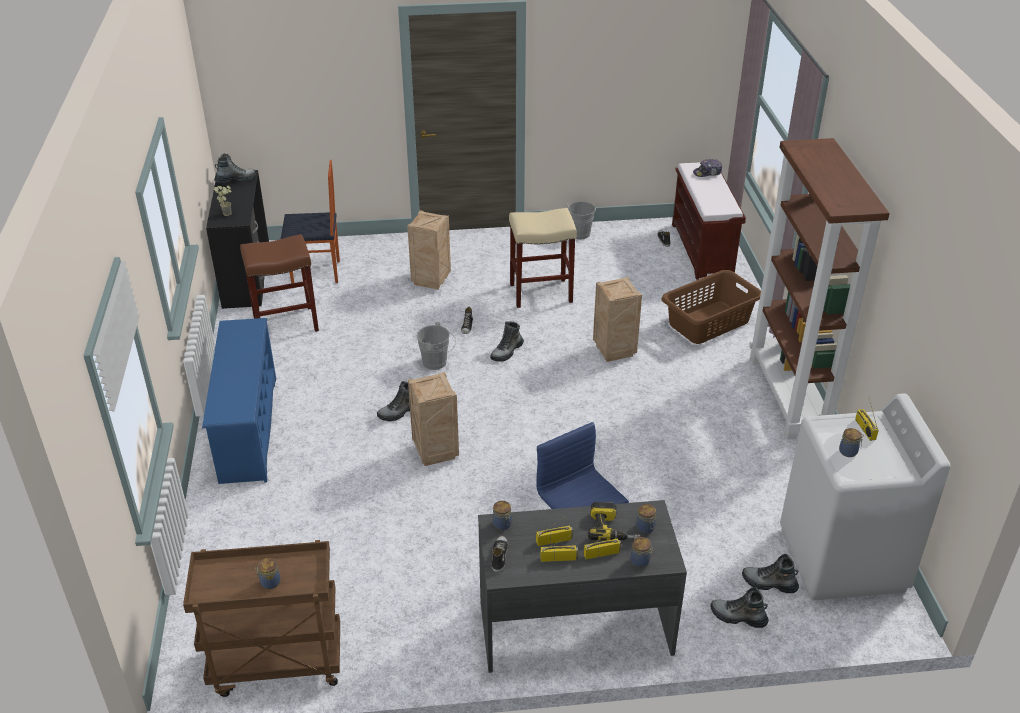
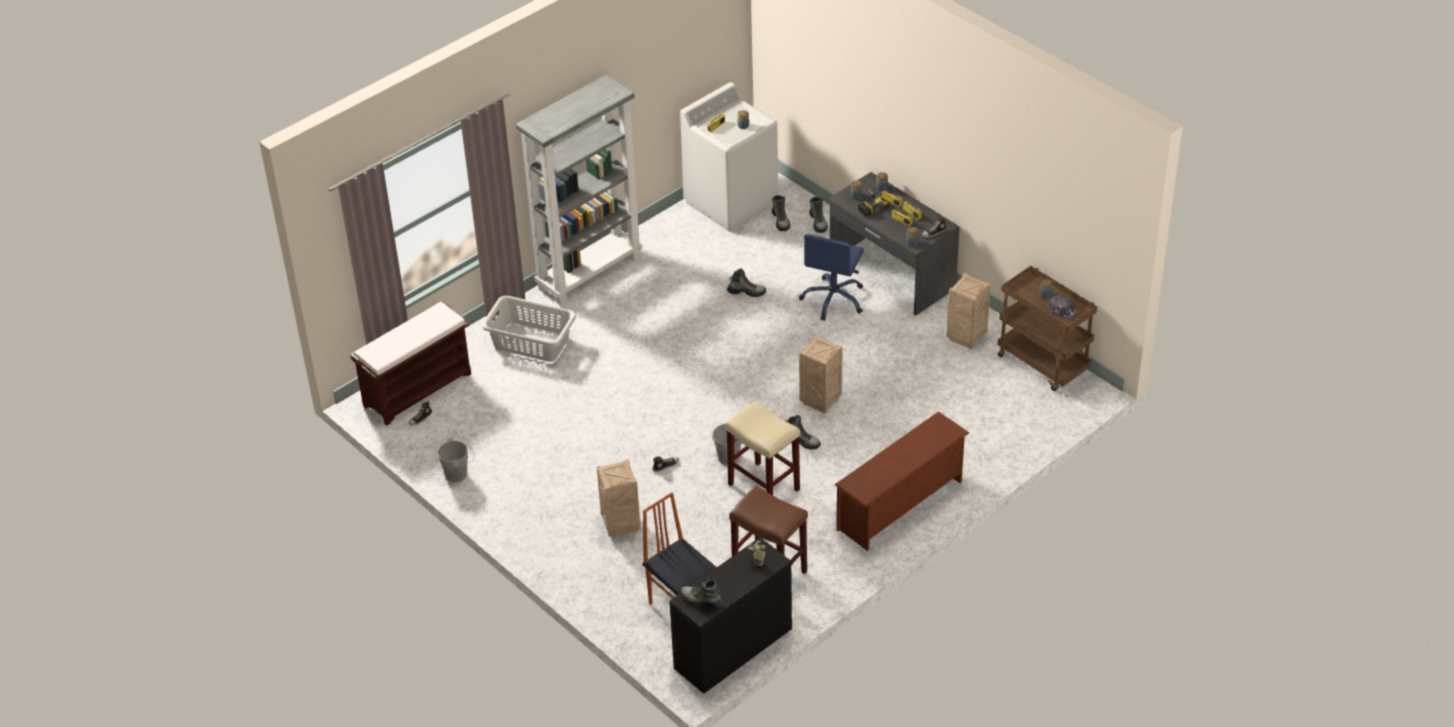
camera: 125 degrees left, 5 degrees up
blue shoe rack [202,318,276,484] -> brown shoe rack [835,411,969,551]
boot [490,322,524,362] -> boot moved to [727,269,766,297]
beige stool [509,208,577,308] -> beige stool moved to [725,401,800,495]
crate [593,277,642,362] -> crate moved to [946,273,991,349]
brown laundry basket [661,270,761,344] -> grey laundry basket [482,296,576,362]
cap [693,159,722,177] -> cap moved to [1047,295,1078,319]
brown bookcase [749,138,890,440] -> grey bookcase [516,75,642,306]

